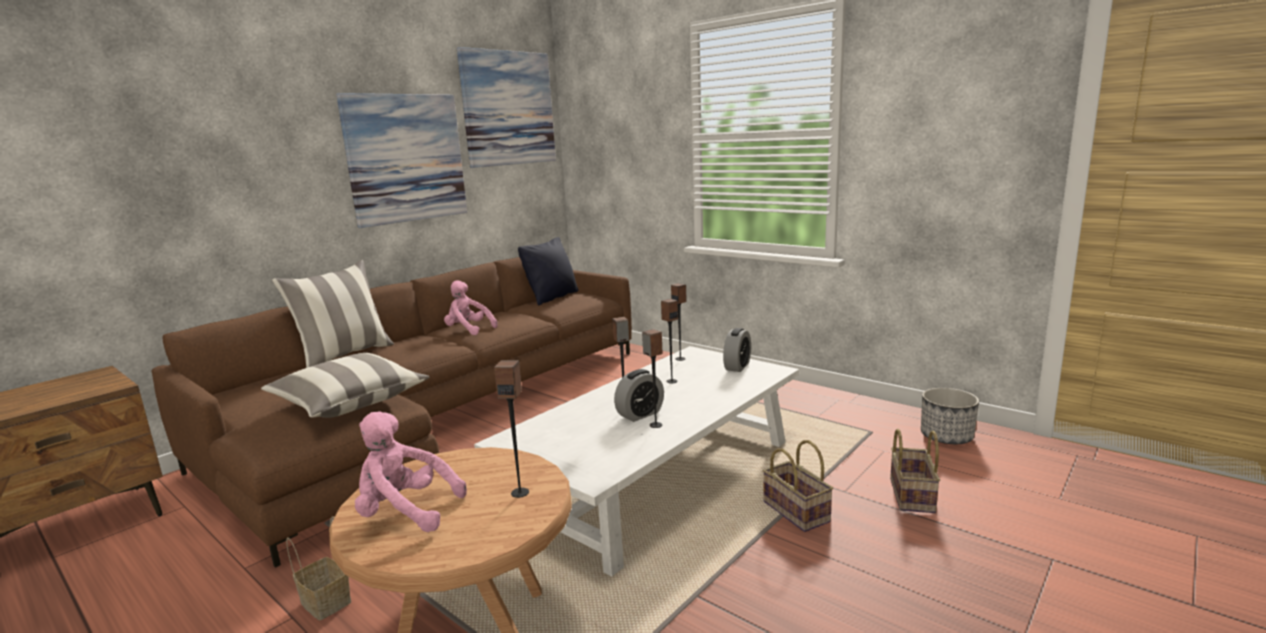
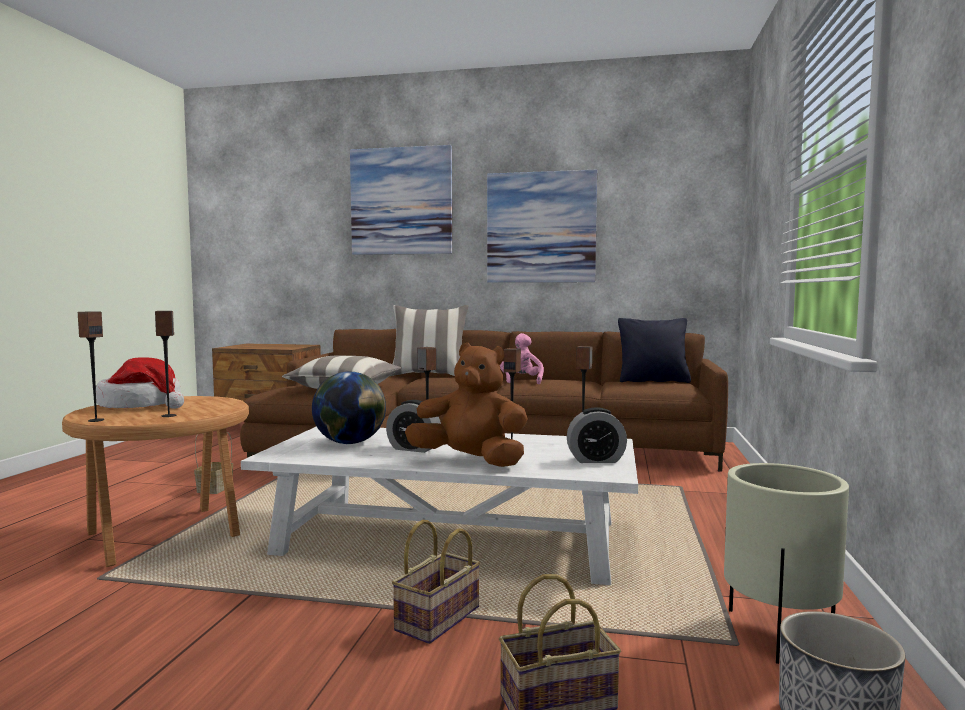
camera: 60 degrees right, 10 degrees down
pink plush toy [355,412,467,532] -> hat [96,357,184,409]
picture [457,47,556,168] -> picture moved to [350,145,452,255]
speaker [642,329,663,428] -> speaker moved to [78,311,104,422]
none -> globe [312,371,386,444]
none -> brown plush toy [405,343,528,467]
none -> beige planter [724,463,849,664]

